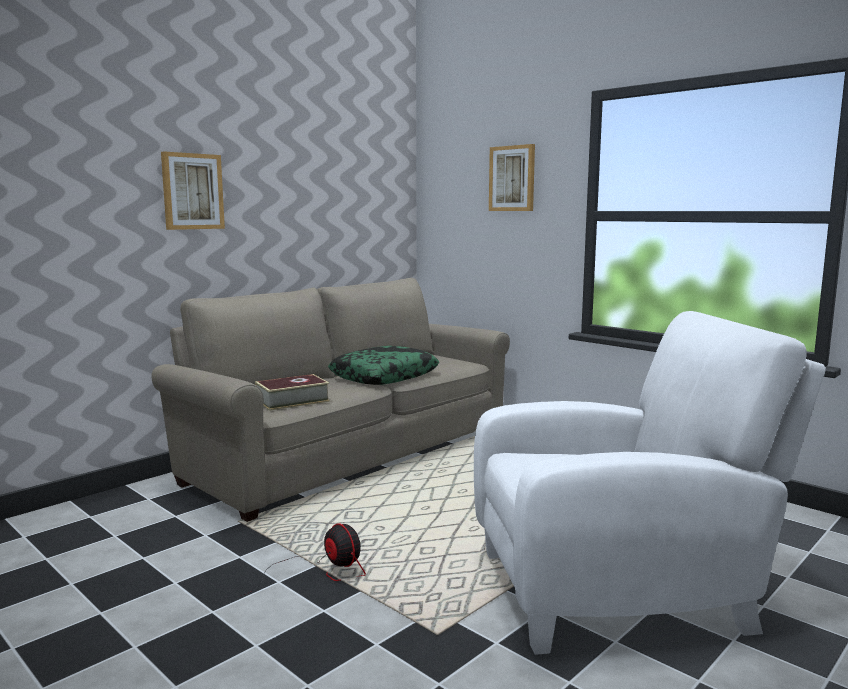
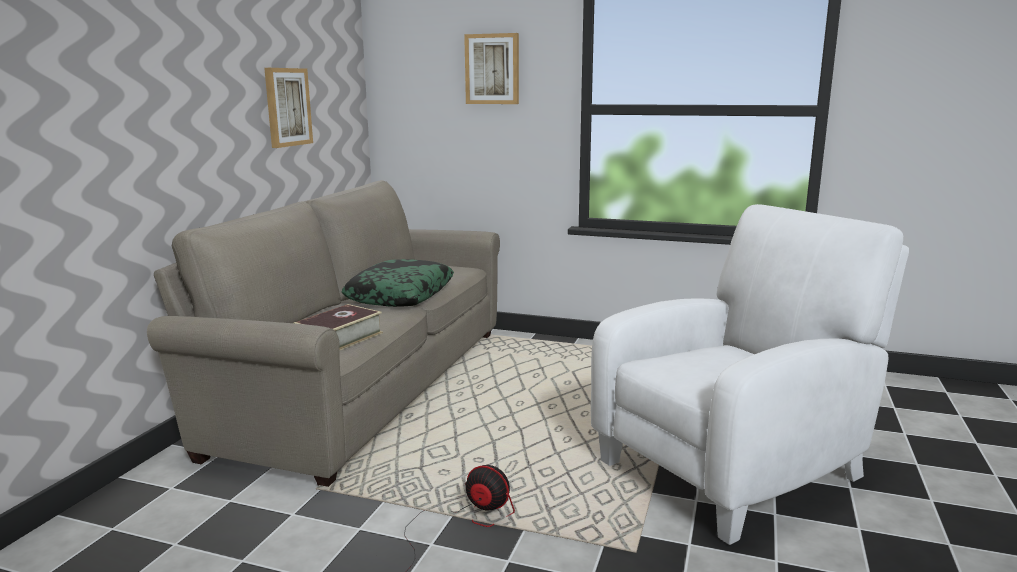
camera: 25 degrees left, 5 degrees up
picture [161,151,225,230] -> picture moved to [264,68,313,148]

